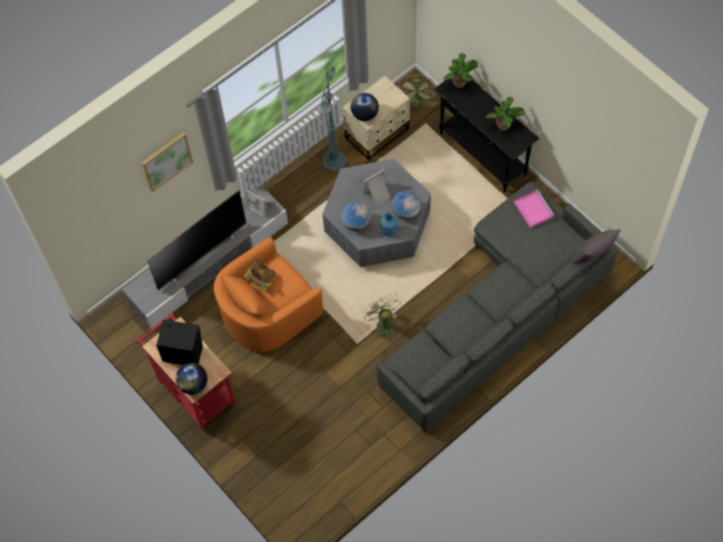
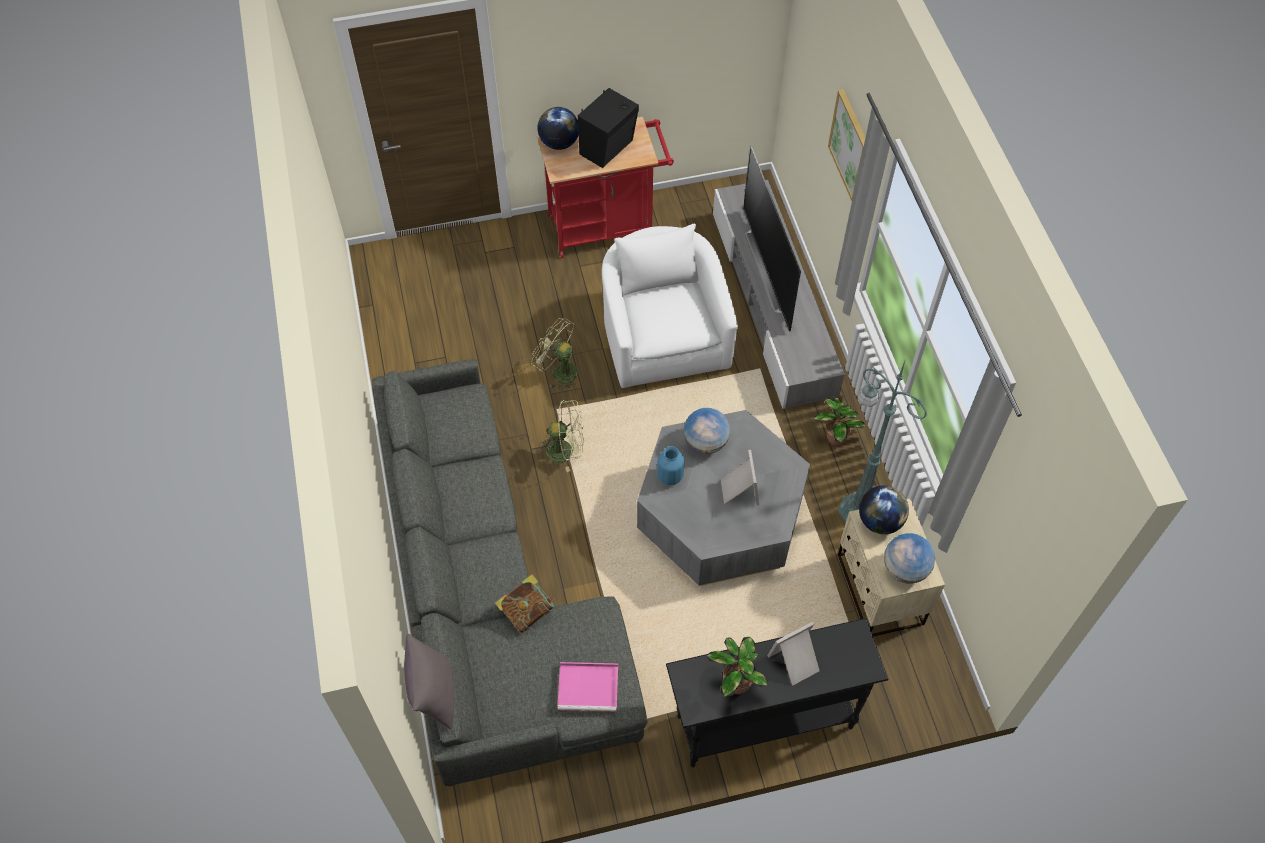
camera: 115 degrees right, 5 degrees down
orange armchair [214,237,323,352] -> white armchair [602,224,738,388]
book [243,259,276,292] -> book moved to [495,574,554,633]
picture frame [245,189,274,218] -> picture frame moved to [767,622,820,686]
globe [392,190,421,220] -> globe moved to [884,533,935,583]
green fan [398,75,436,105] -> green fan moved to [531,318,579,391]
potted plant [444,53,478,88] -> potted plant moved to [814,397,865,446]

